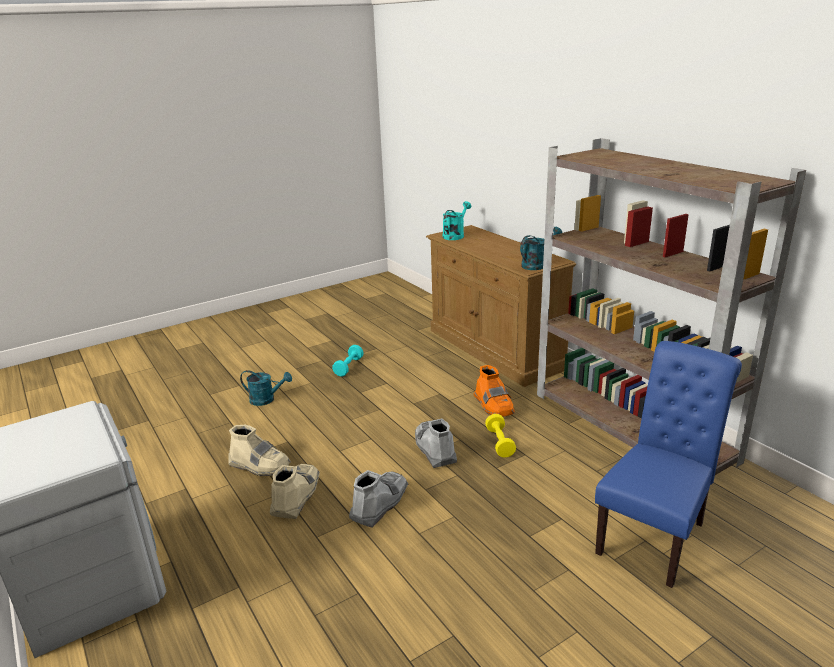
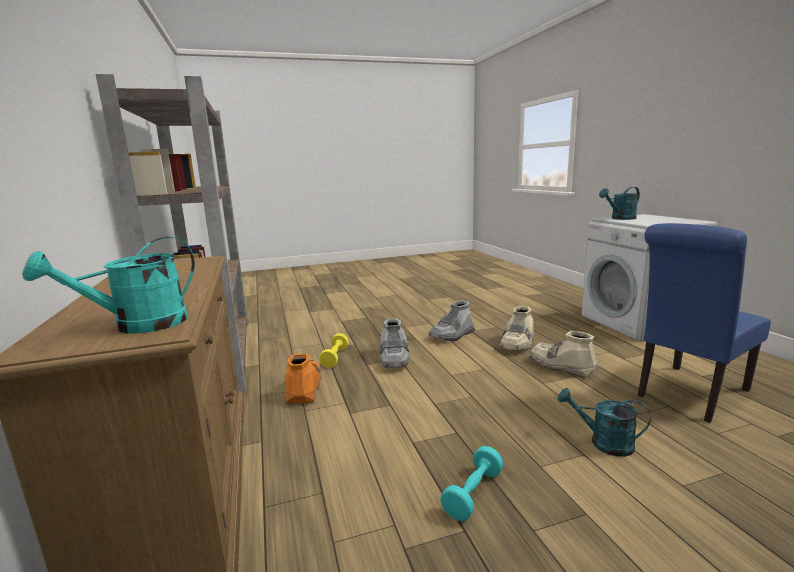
camera: 165 degrees left, 10 degrees down
turquoise watering can [520,227,562,270] -> turquoise watering can moved to [599,187,640,220]
blue chair [595,341,742,588] -> blue chair moved to [637,223,771,423]

